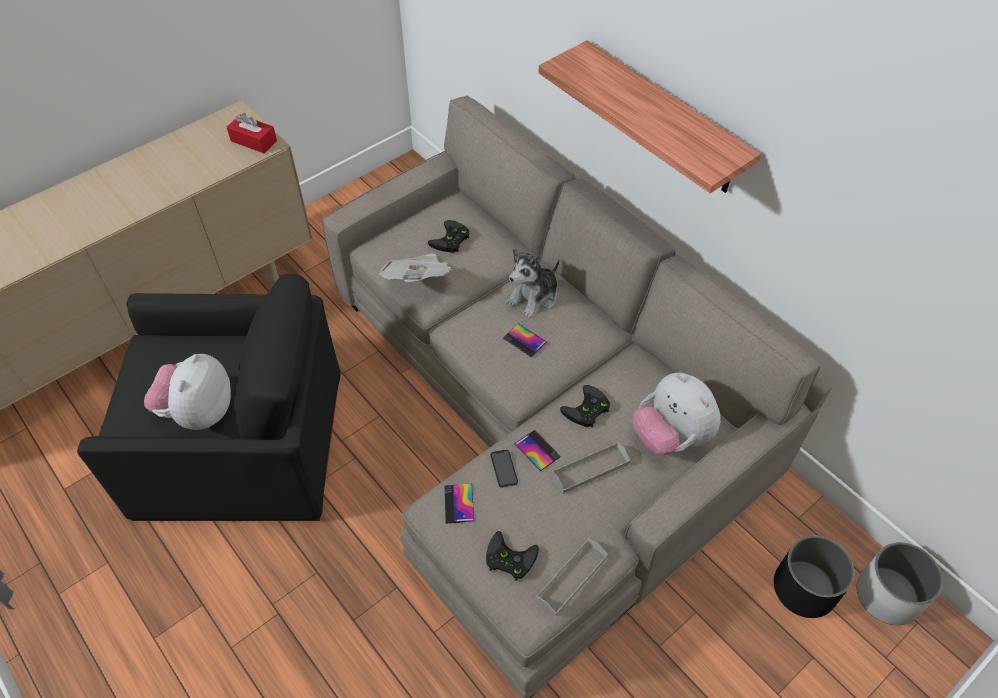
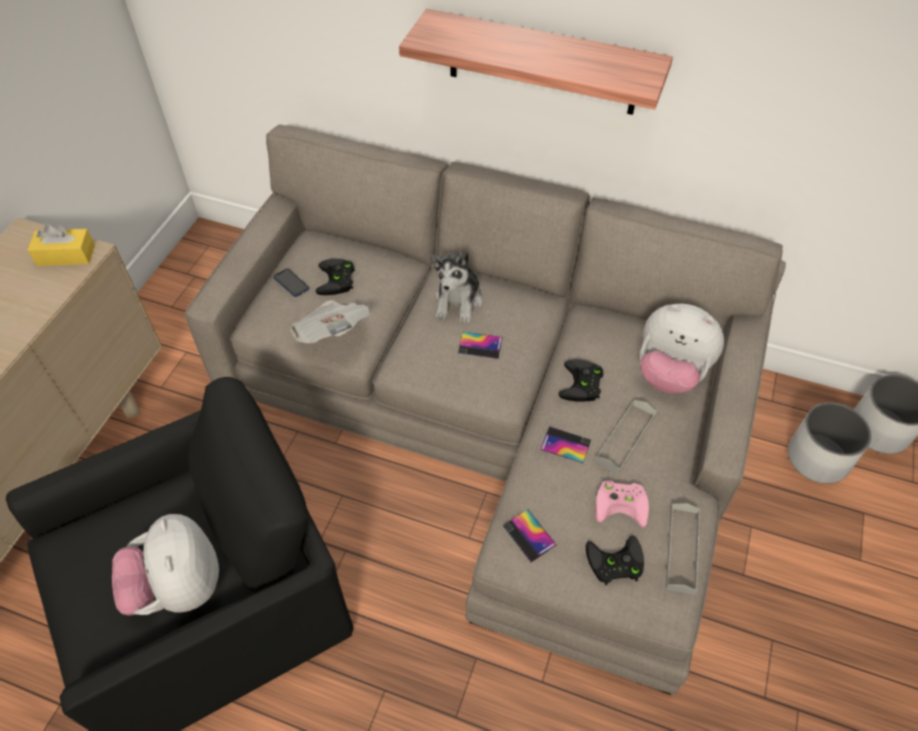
camera: 30 degrees left, 0 degrees up
red tissue box [227,113,277,153] -> yellow tissue box [28,224,95,266]
phone [490,450,518,488] -> phone moved to [273,269,309,297]
black planter [774,536,855,618] -> white planter [788,402,872,484]
none -> pink game controller [595,480,649,527]

